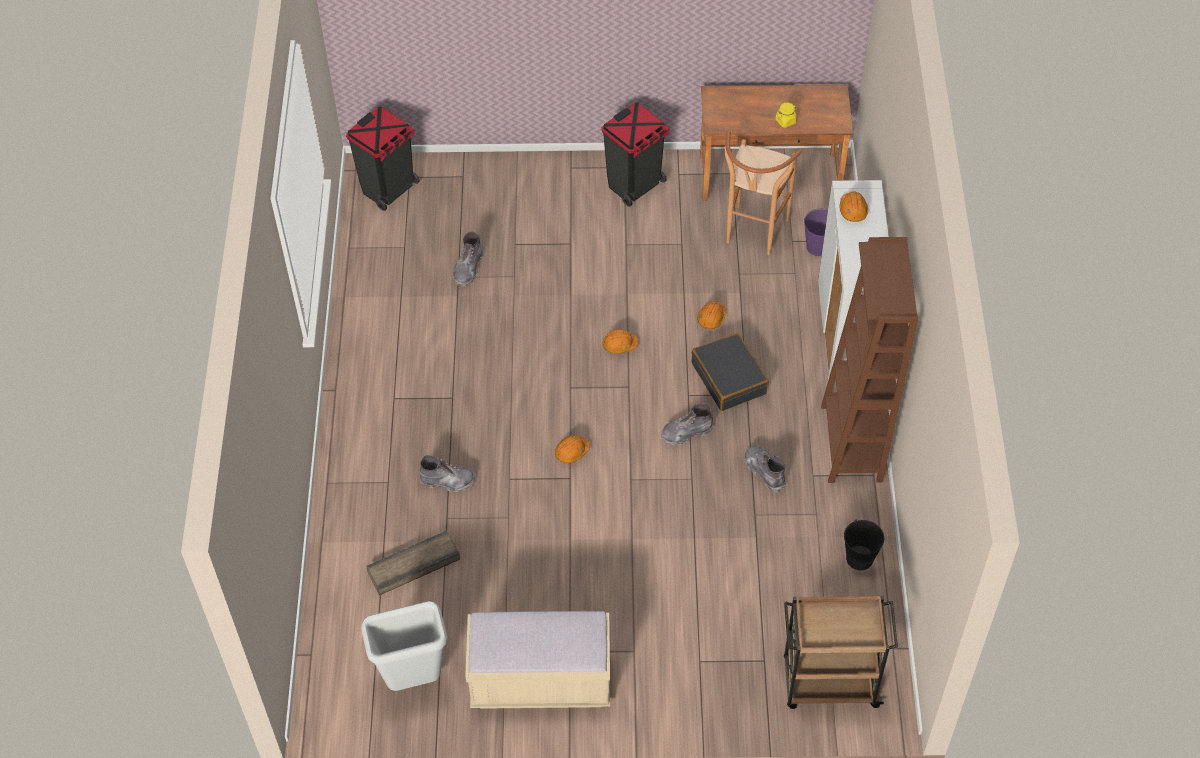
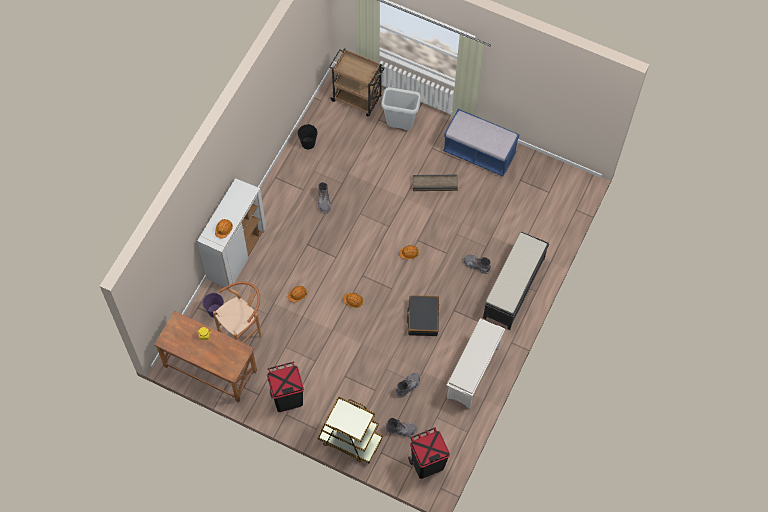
camera: 155 degrees left, 10 degrees up
grey trash can [361,601,447,691] -> grey trash can moved to [381,87,421,130]
crate [366,530,460,595] -> crate moved to [413,175,458,191]
beige bench [465,611,610,709] -> blue bench [443,109,520,177]
grey boot [661,403,714,445] -> grey boot moved to [386,418,417,437]
black suitcase [692,332,769,411] -> black suitcase moved to [407,295,439,336]
brown bookcase [821,237,918,483] -> none
none -> brown cart [318,396,383,464]
none -> white shoe rack [446,318,505,409]
none -> black bench [483,232,549,330]

